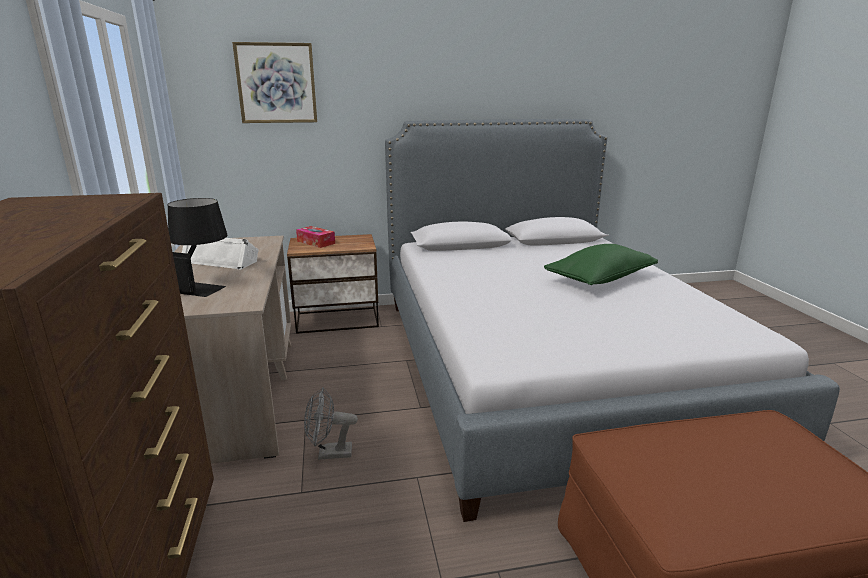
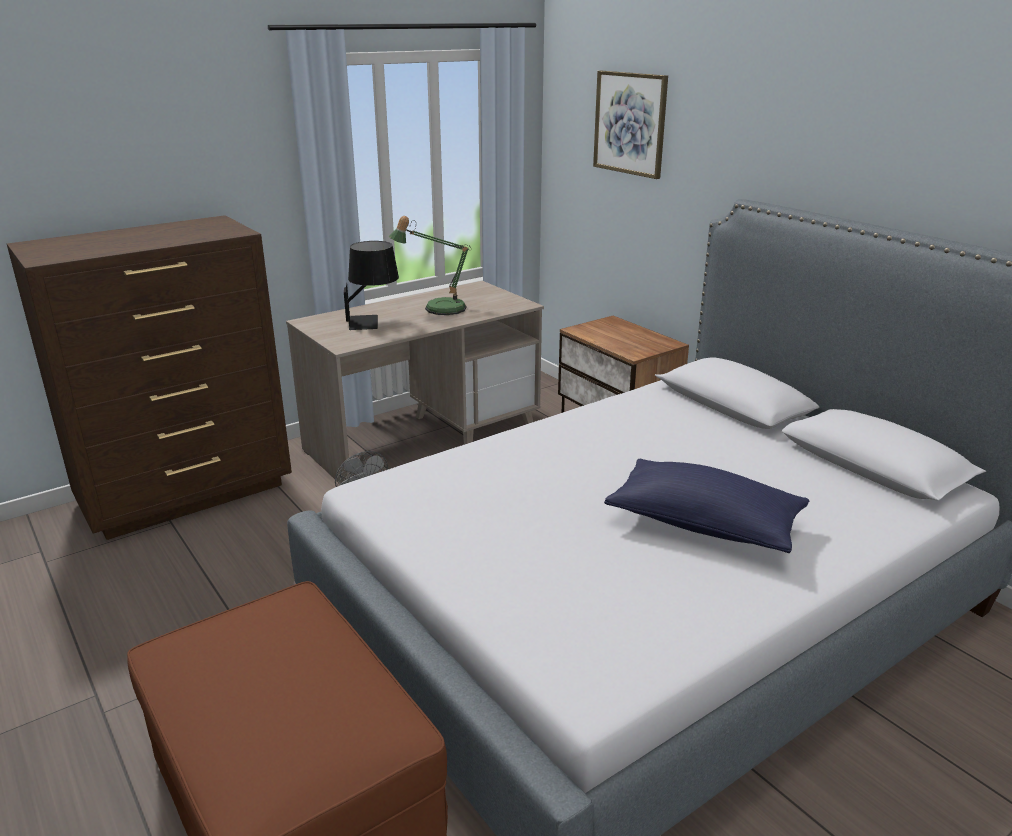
camera: 65 degrees right, 5 degrees up
white speaker [182,238,259,270] -> table lamp [389,216,472,315]
tissue box [296,226,335,248] -> none
green pillow [544,244,658,285] -> blue pillow [604,459,809,553]

